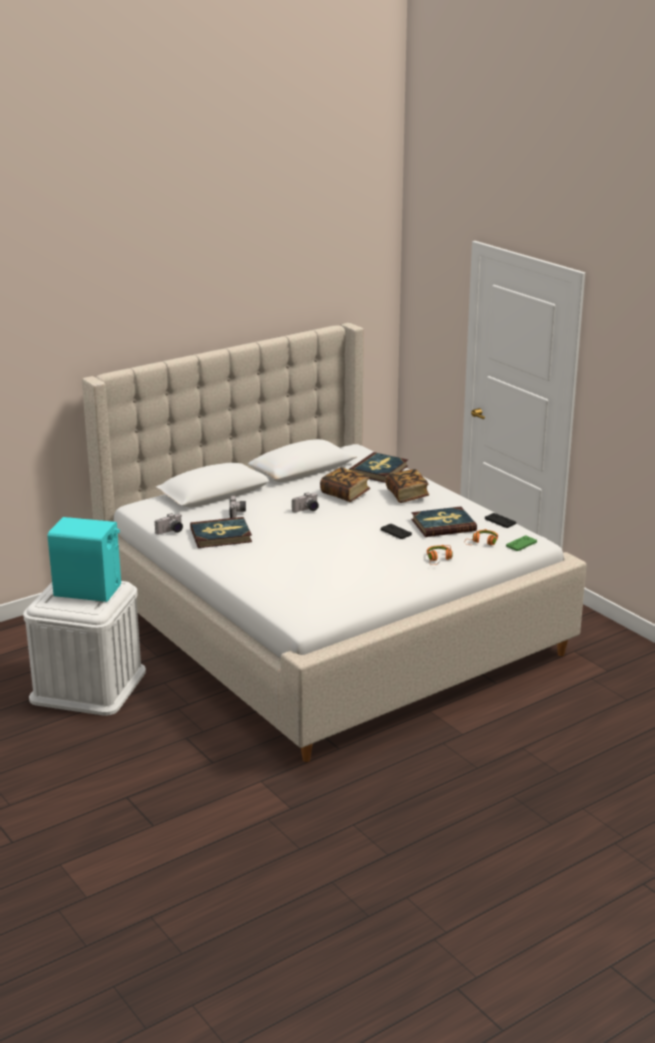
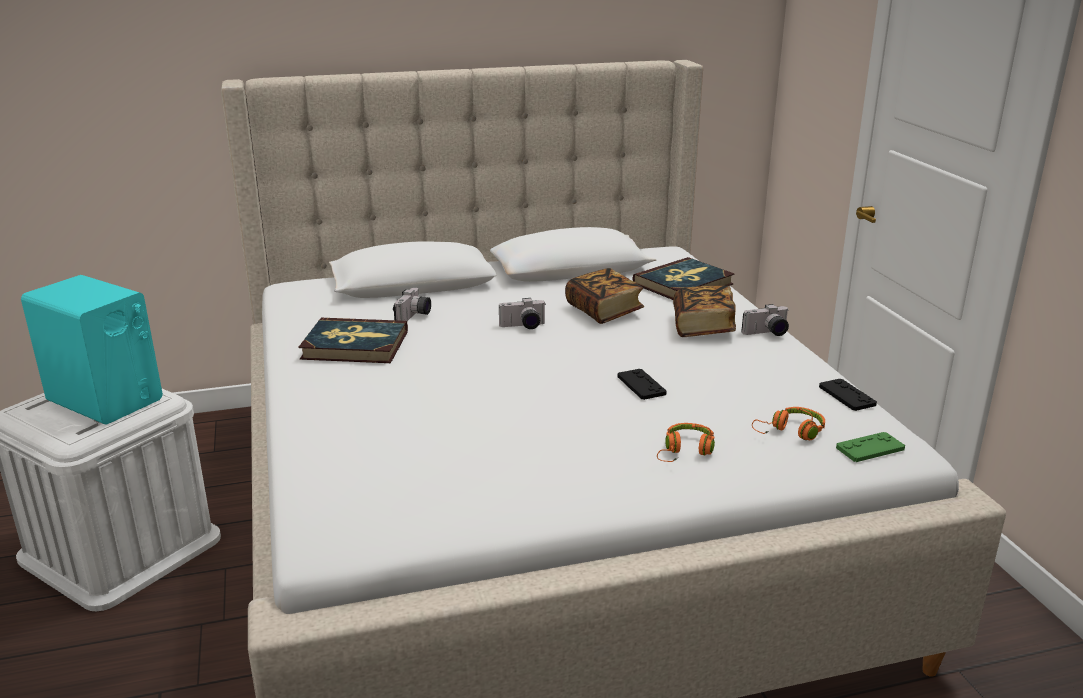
camera: 20 degrees right, 0 degrees up
camera [155,513,183,535] -> camera moved to [741,304,789,336]
book [411,506,477,537] -> none

